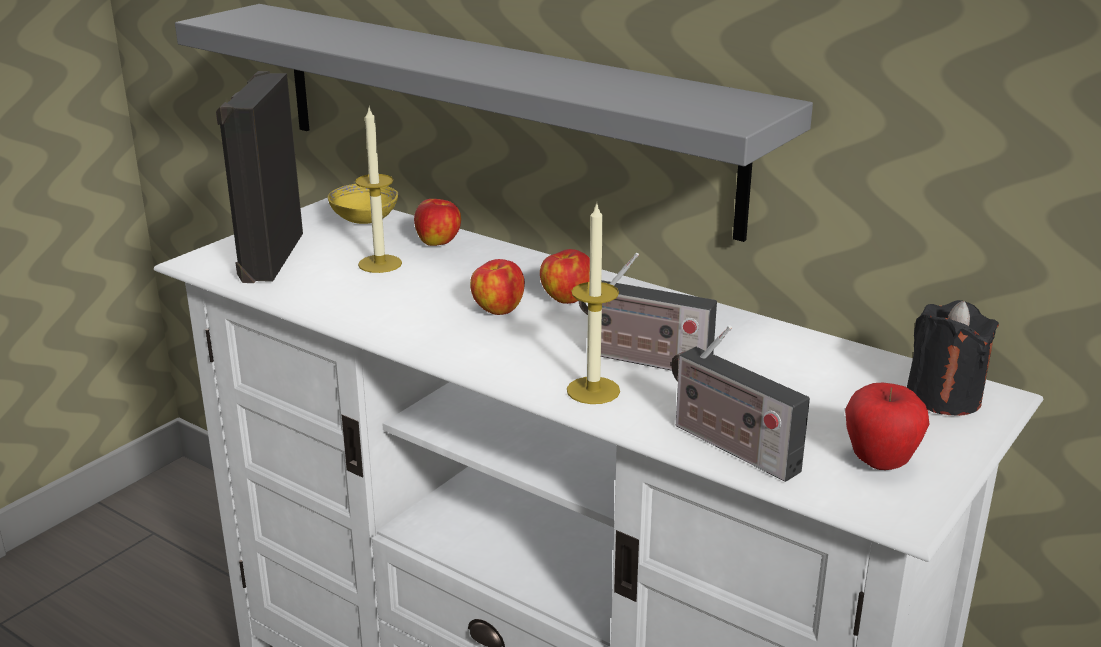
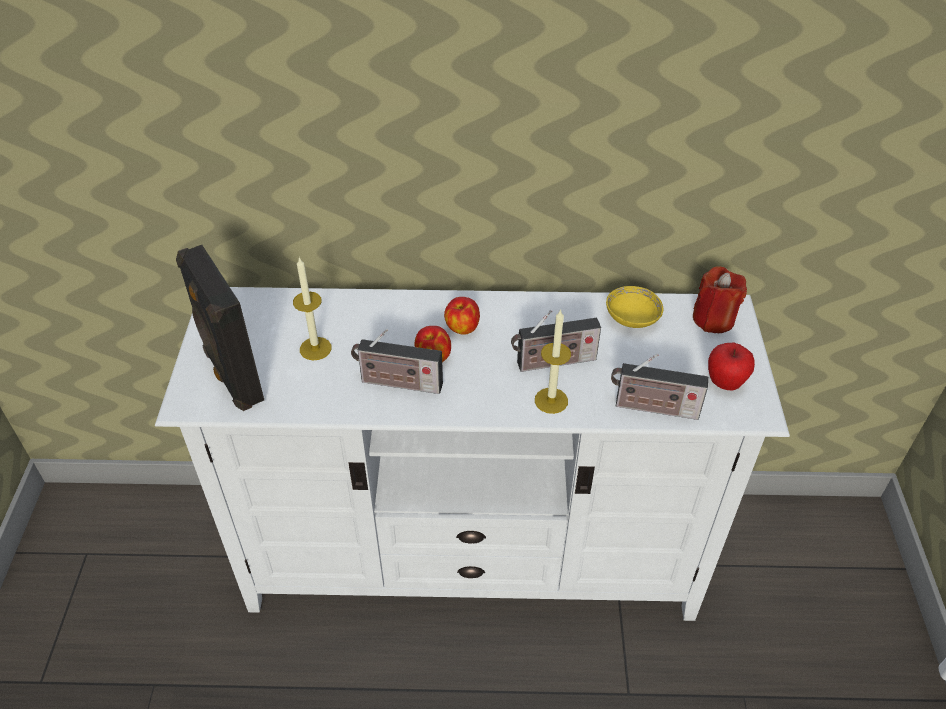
camera: 35 degrees left, 20 degrees up
grey shelf [175,4,813,242] -> none
yellow bowl [328,184,399,224] -> yellow bowl moved to [606,286,663,328]
apple [414,199,461,246] -> none
black candle [907,300,999,416] -> red candle [693,266,747,333]
none -> radio [351,329,443,394]

